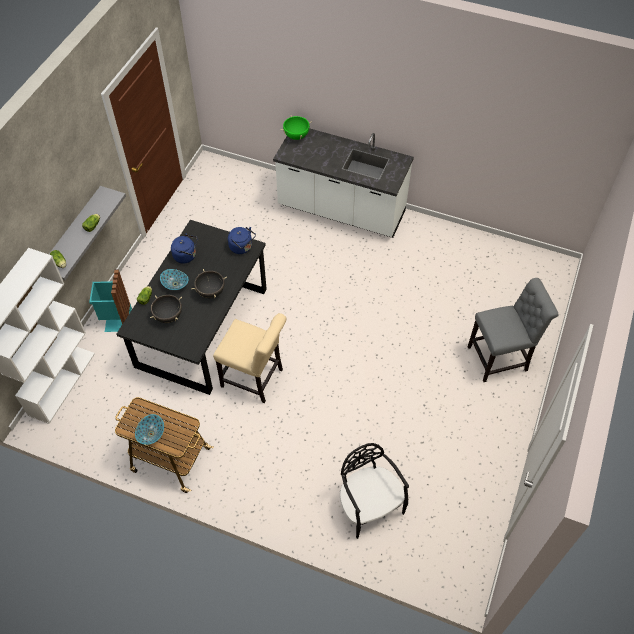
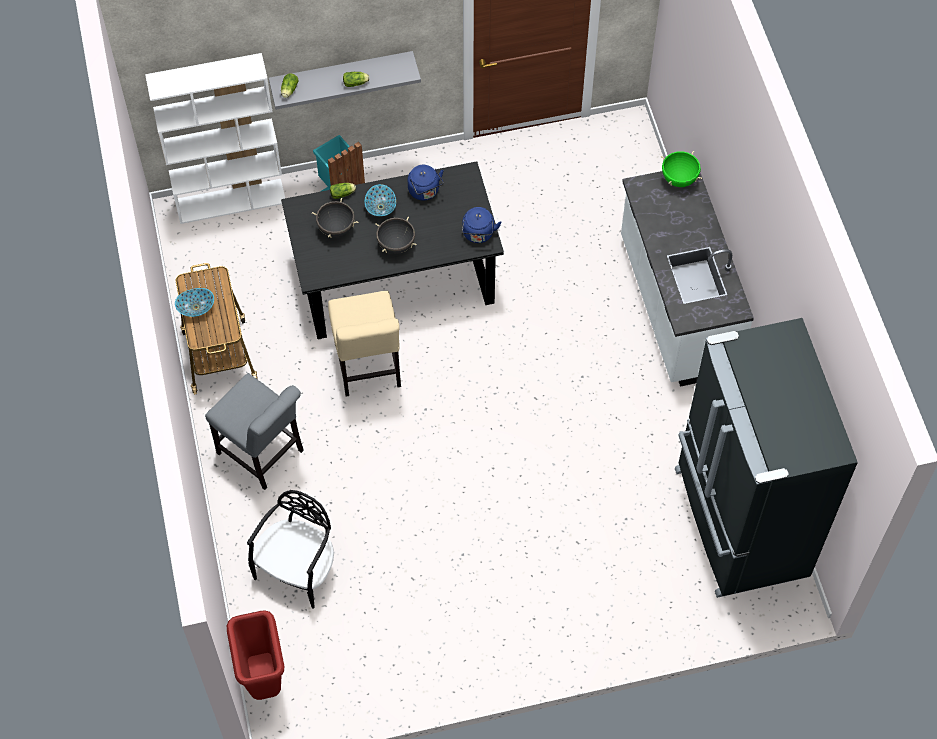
camera: 55 degrees right, 5 degrees up
grey chair [468,278,558,382] -> grey chair moved to [205,373,304,490]
none -> red trash can [227,610,284,700]
none -> black fridge [675,318,858,598]

